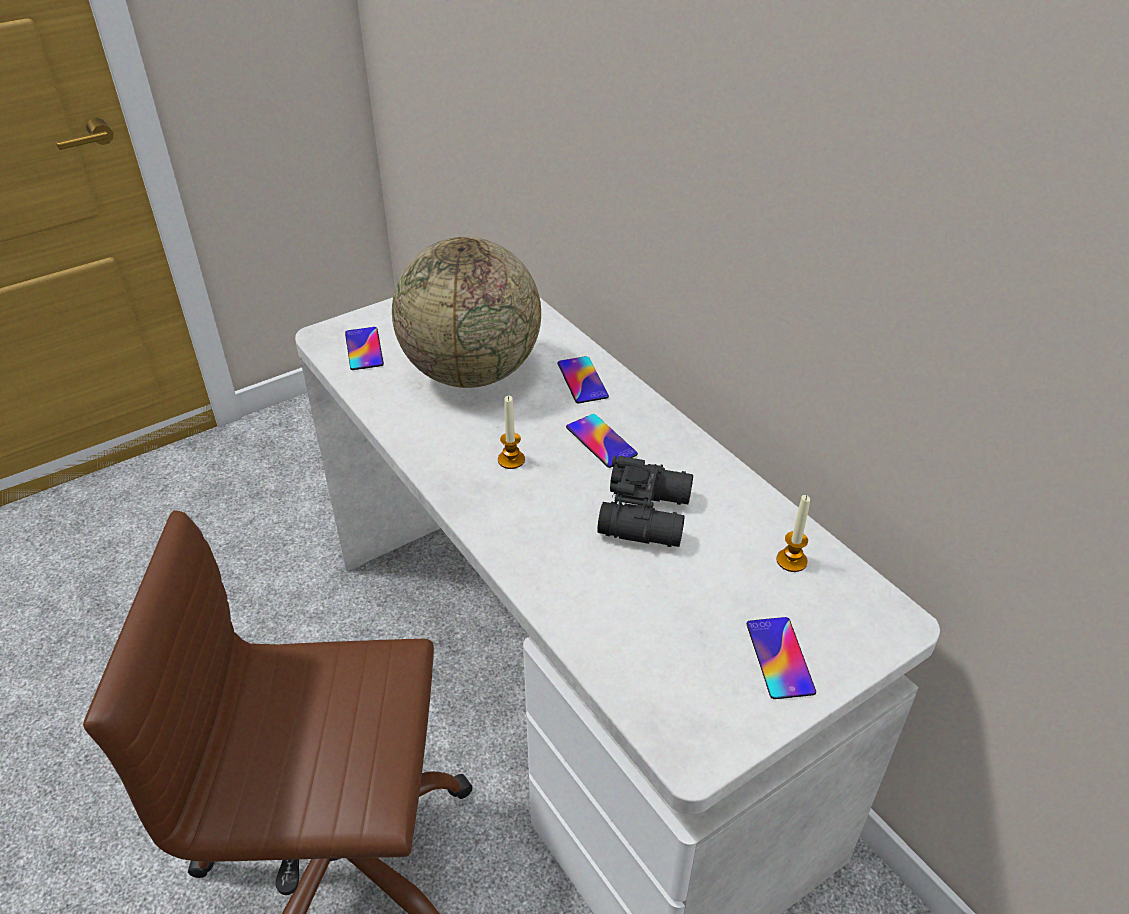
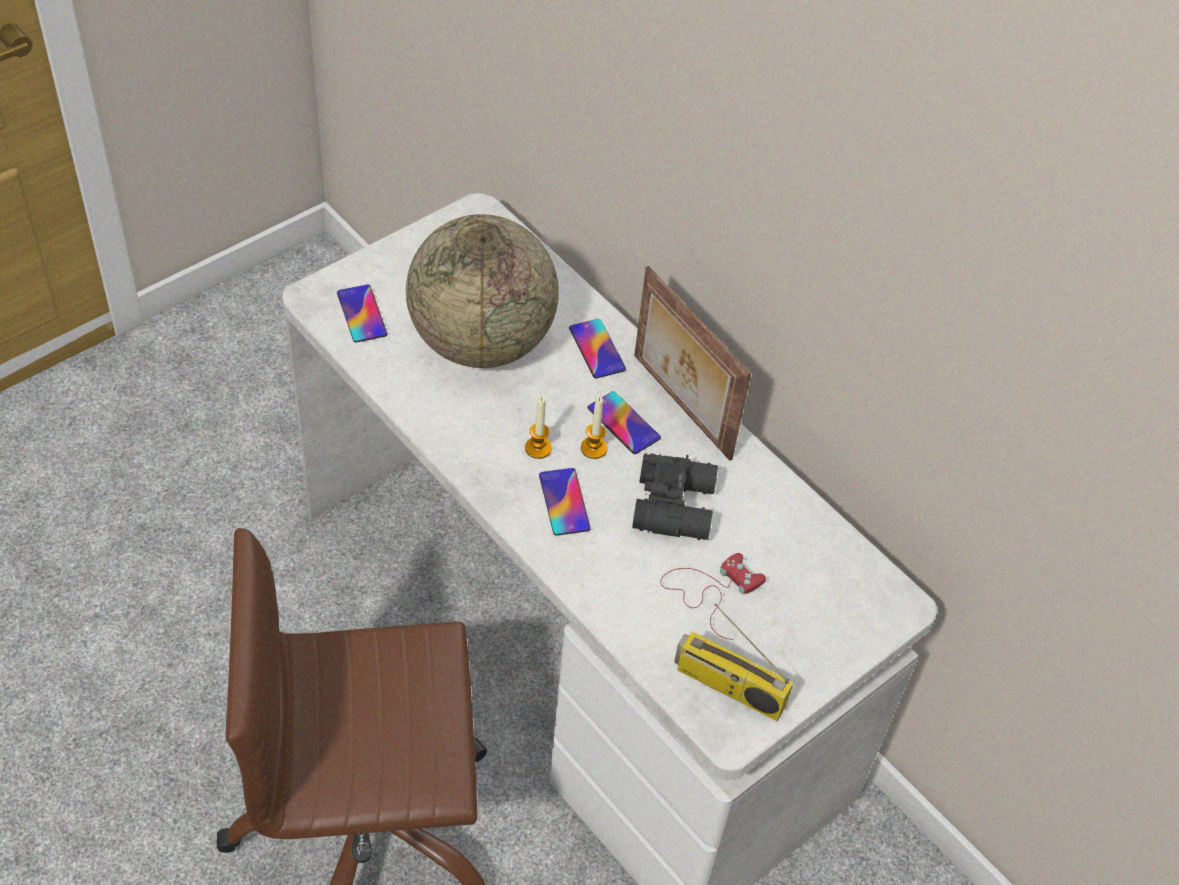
camera: 10 degrees left, 10 degrees up
phone [747,617,816,699] -> phone moved to [539,468,591,536]
candle [776,495,810,572] -> candle moved to [581,397,607,459]
none -> picture frame [634,266,751,461]
none -> red game controller [660,553,766,640]
none -> radio [674,603,794,721]

